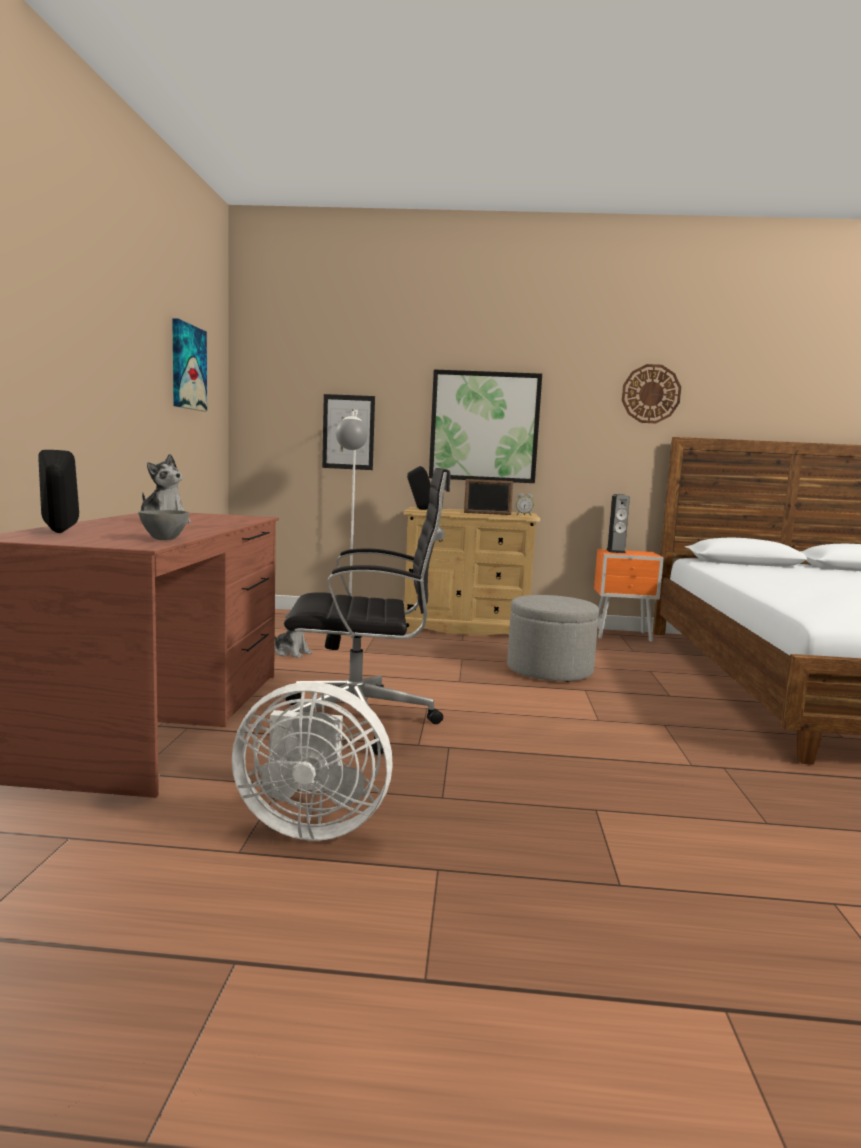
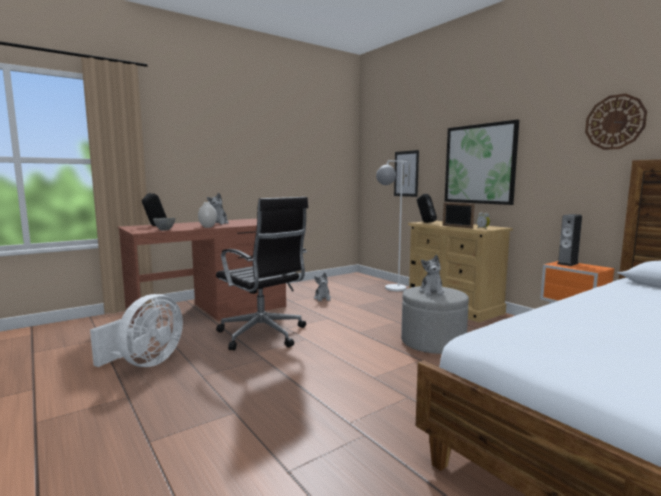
camera: 50 degrees right, 0 degrees up
picture [172,318,207,411] -> none
white fan [232,682,393,841] -> white fan turned 120 degrees counterclockwise [90,294,183,367]
none -> white vase [198,202,217,228]
none -> plush toy [419,255,444,296]

